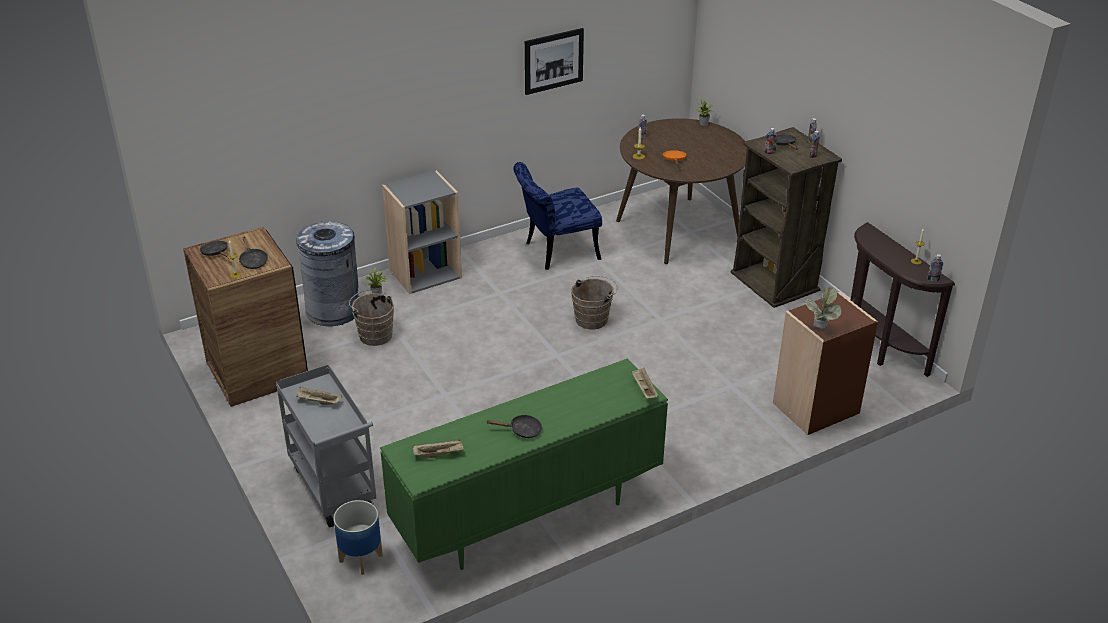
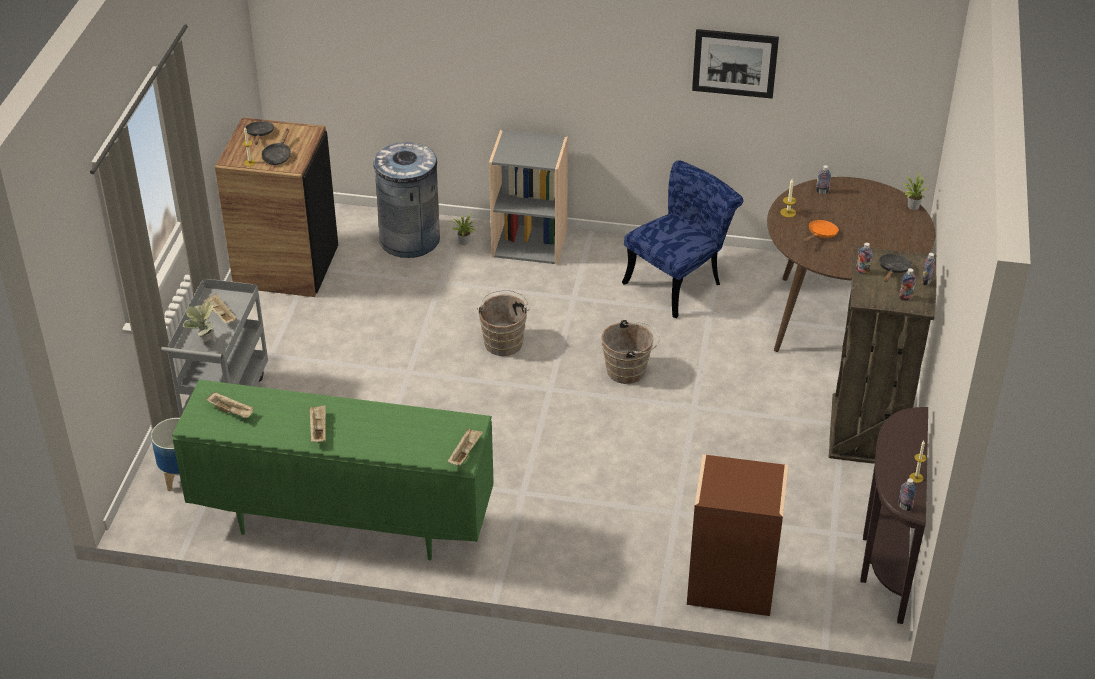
camera: 40 degrees right, 5 degrees up
brown bucket [349,290,394,346] -> brown bucket moved to [477,290,531,356]
black frying pan [487,415,542,438] -> beige tray [309,405,326,442]
blue chair [513,162,602,270] -> blue chair turned 120 degrees clockwise [622,160,743,318]
potted plant [804,287,841,329] -> potted plant moved to [183,301,216,343]

